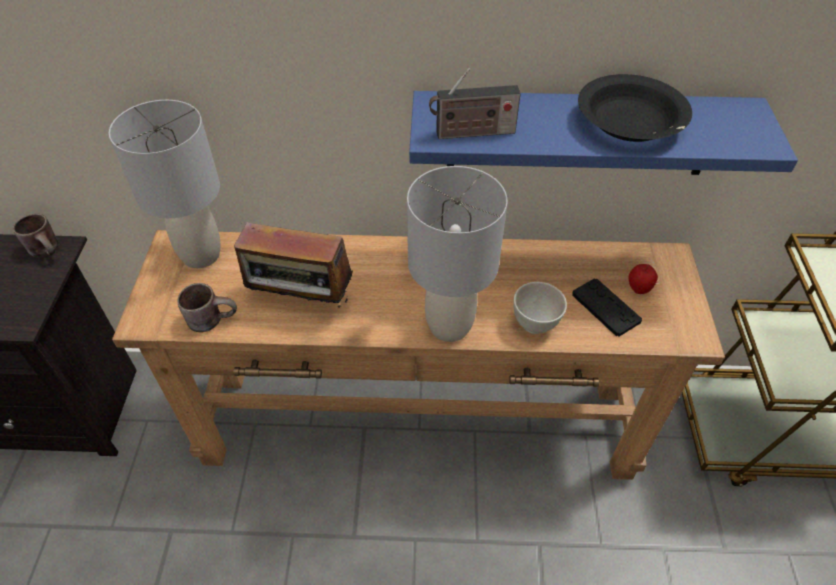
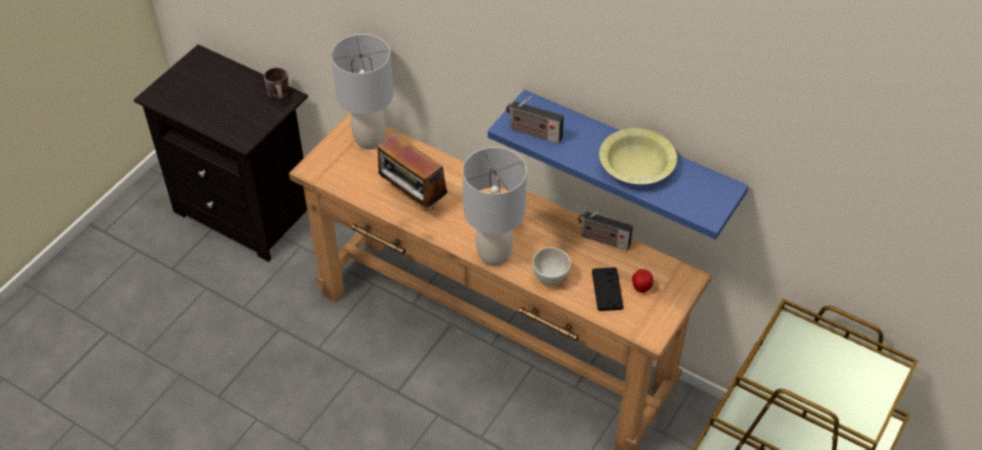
camera: 30 degrees right, 0 degrees up
brown mug [177,283,237,332] -> none
black bowl [578,74,692,142] -> yellow bowl [599,128,677,184]
none -> radio [578,209,633,251]

